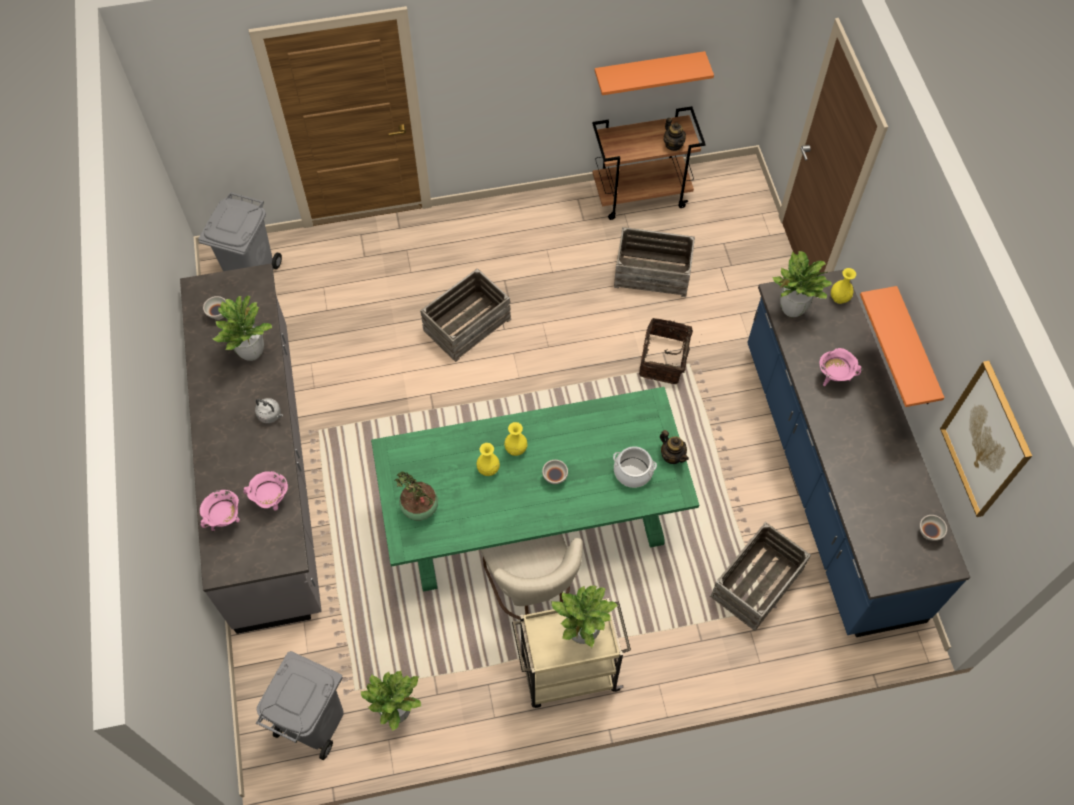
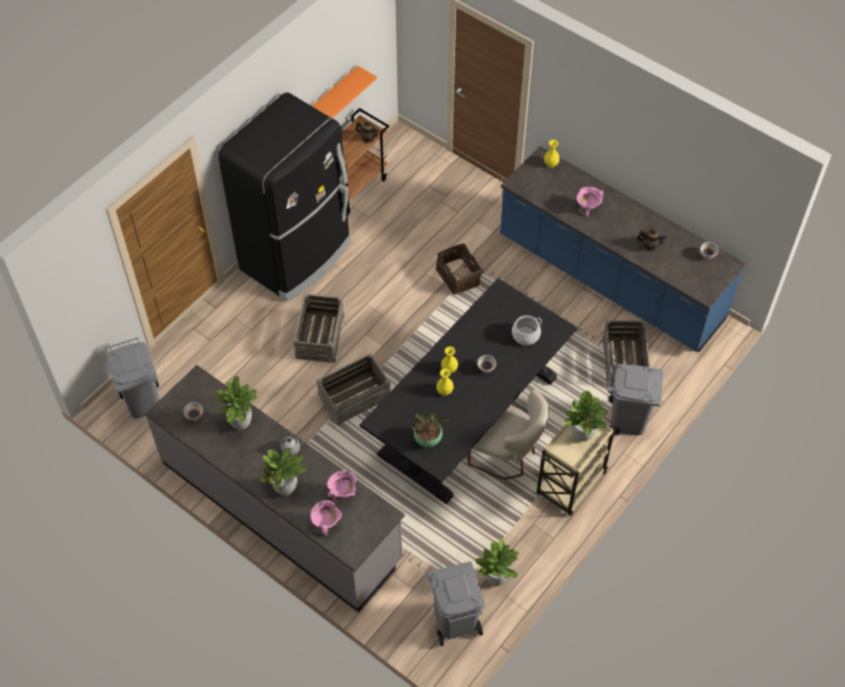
camera: 40 degrees left, 5 degrees down
green dining table [371,387,699,592] -> black dining table [360,278,577,504]
crate [614,227,695,297] -> crate moved to [317,354,391,425]
teapot [660,430,689,464] -> teapot moved to [637,229,667,251]
potted plant [772,251,832,317] -> potted plant moved to [261,448,307,496]
orange shelf [860,286,945,407] -> none
picture [940,361,1032,517] -> none
none -> black fridge [218,92,351,302]
none -> grey trash can [608,364,663,436]

